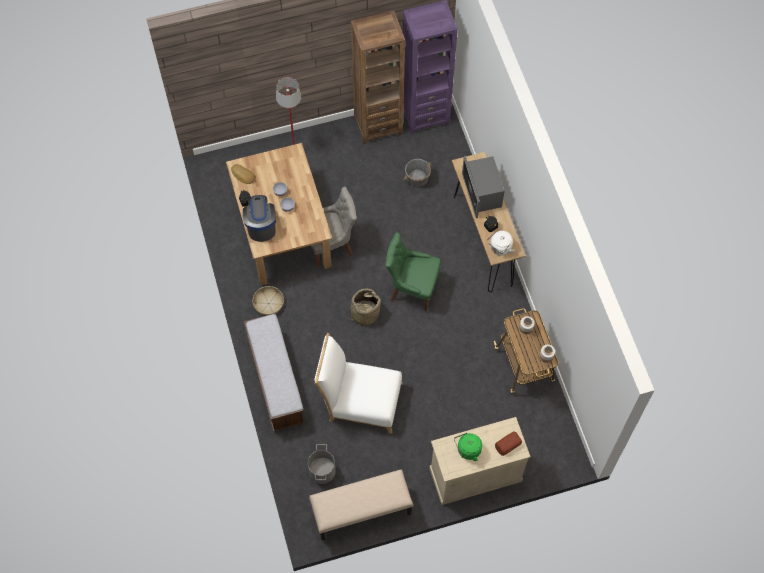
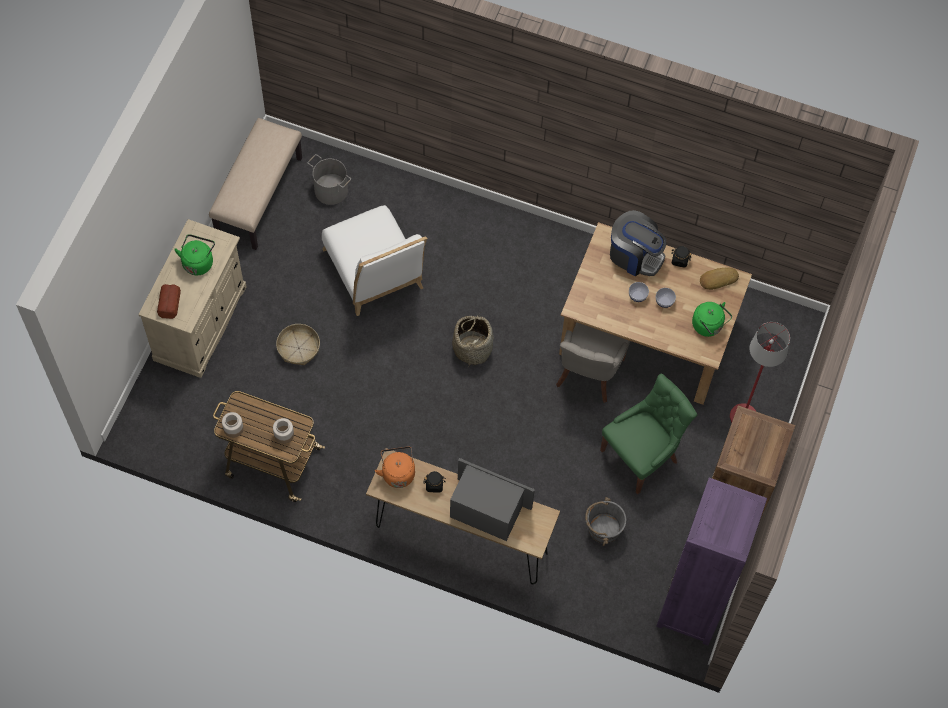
camera: 125 degrees right, 0 degrees up
bench [244,313,305,431] -> none
basket [253,286,284,315] -> basket moved to [276,324,320,365]
white chair [314,333,403,434] -> white chair turned 105 degrees clockwise [322,205,427,316]
green chair [386,232,441,312] -> green chair moved to [600,373,697,494]
white kettle [487,231,515,256] -> orange kettle [375,447,415,488]
none -> green kettle [692,302,732,337]

